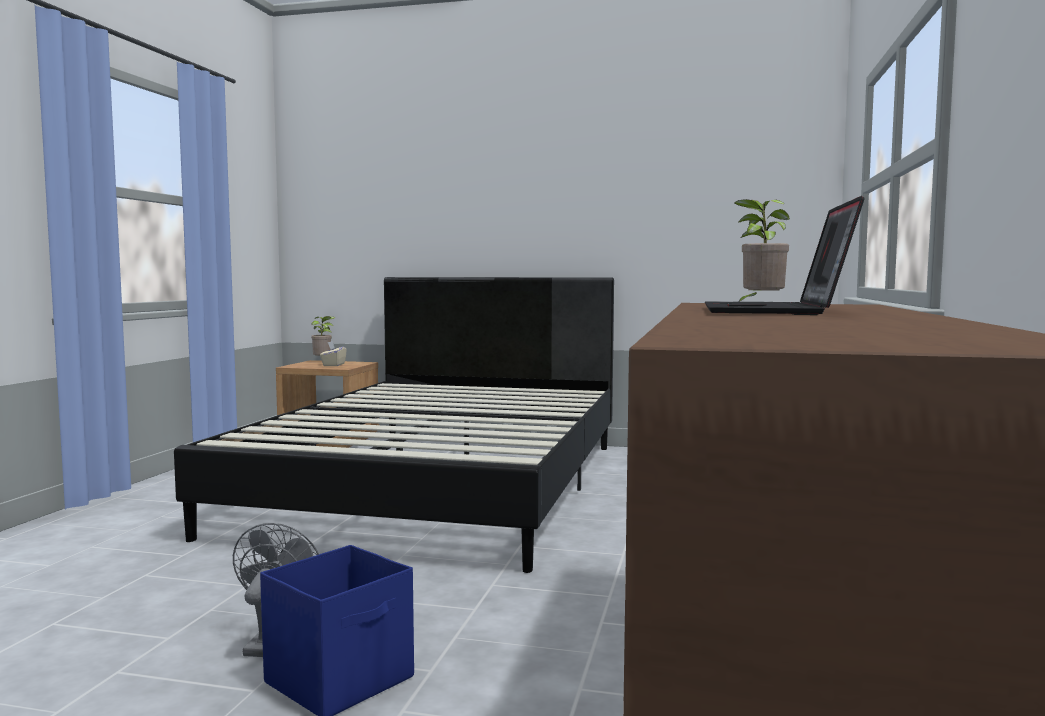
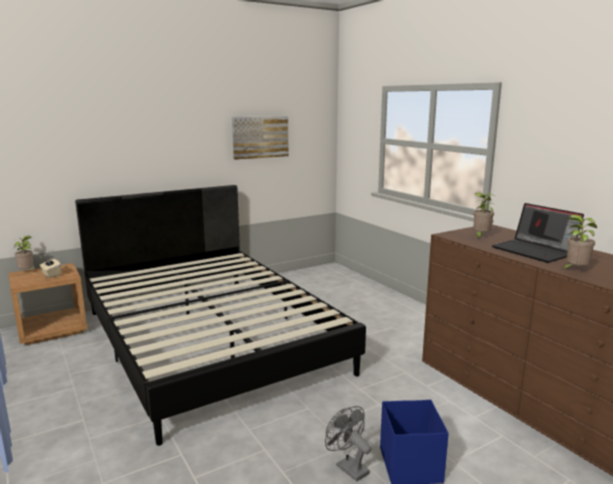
camera: 45 degrees left, 10 degrees up
none -> picture [232,116,288,160]
none -> potted plant [563,215,597,269]

